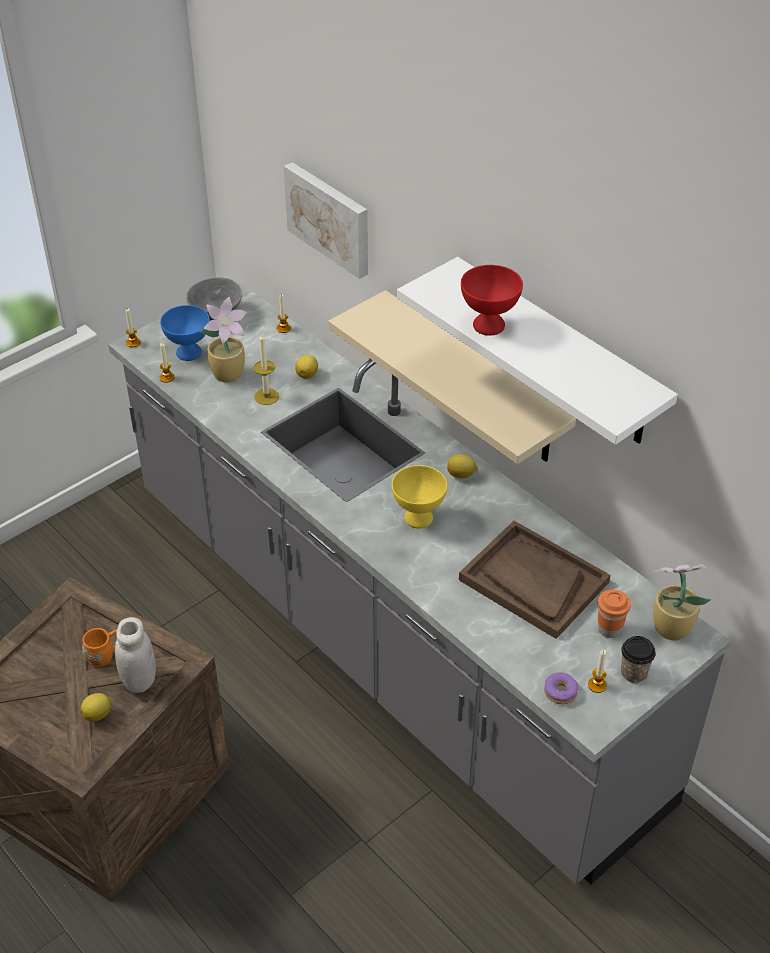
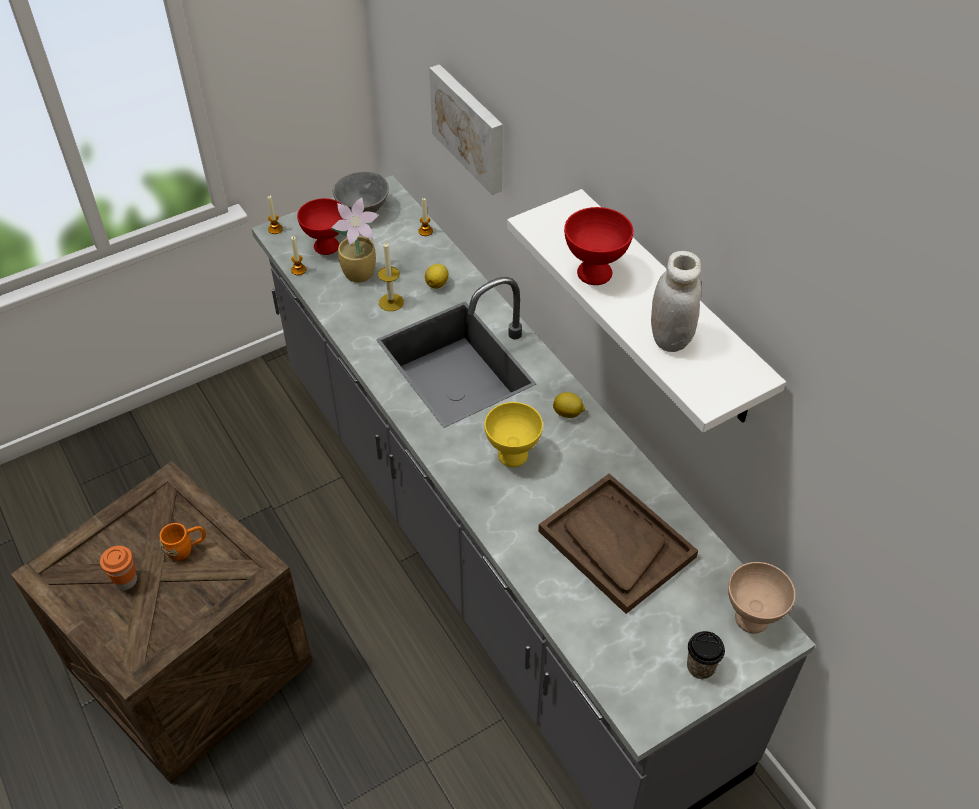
camera: 10 degrees right, 5 degrees up
lemon [81,693,111,722] -> none
white jar [115,617,156,693] -> white jar moved to [651,251,702,352]
blue bowl [160,305,210,361] -> red bowl [297,198,346,255]
beige shelf [328,290,576,464] -> none
donut [544,672,578,704] -> none
candle [588,650,607,693] -> none
orange cup [598,590,631,638] -> orange cup moved to [100,546,137,590]
potted plant [653,564,711,640] -> beige bowl [728,562,795,634]

